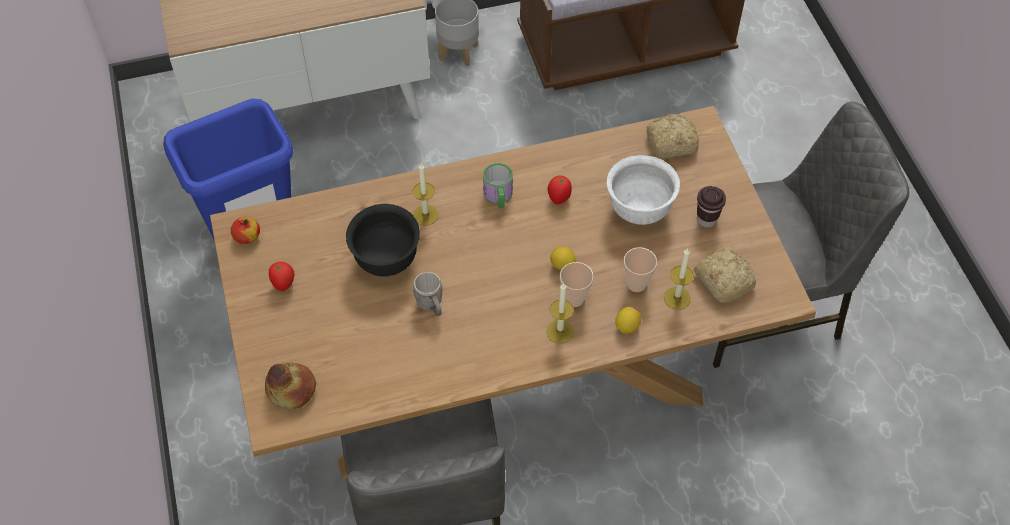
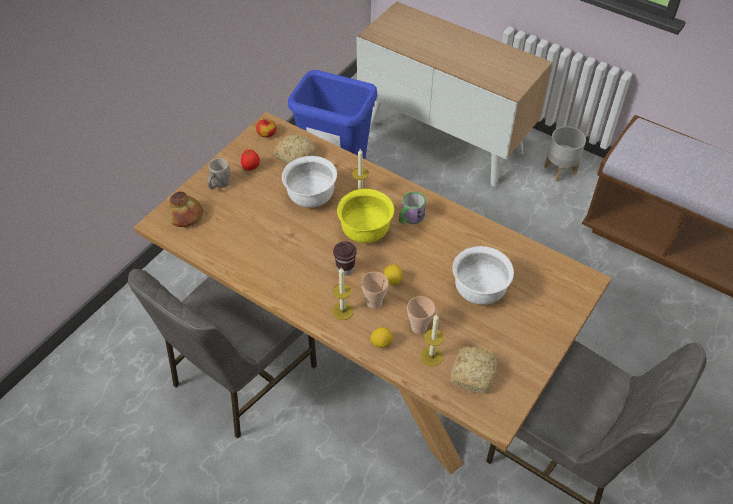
camera: 50 degrees right, 5 degrees down
black bowl [346,204,420,276] -> white bowl [282,156,337,208]
grey mug [413,272,442,316] -> grey mug moved to [207,158,231,189]
tomato [547,175,572,204] -> none
bread [647,114,699,159] -> bread moved to [273,134,317,164]
brown cup [697,186,726,227] -> brown cup moved to [333,241,357,276]
none -> yellow bowl [337,189,394,243]

